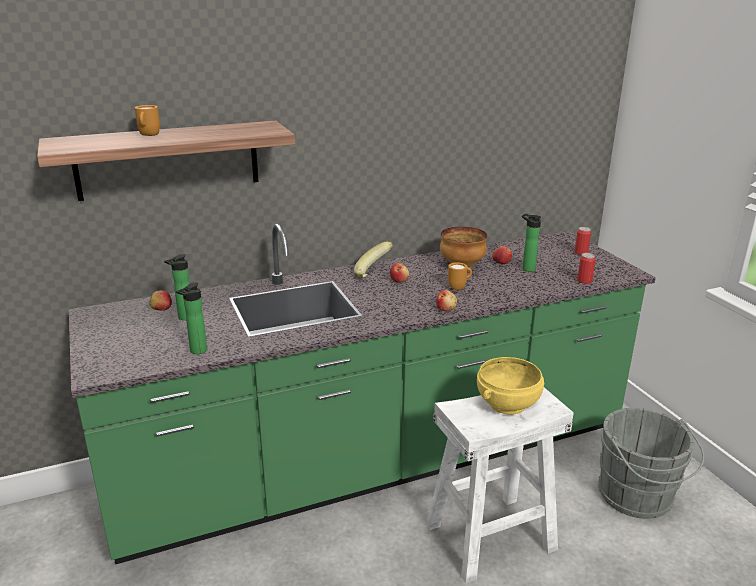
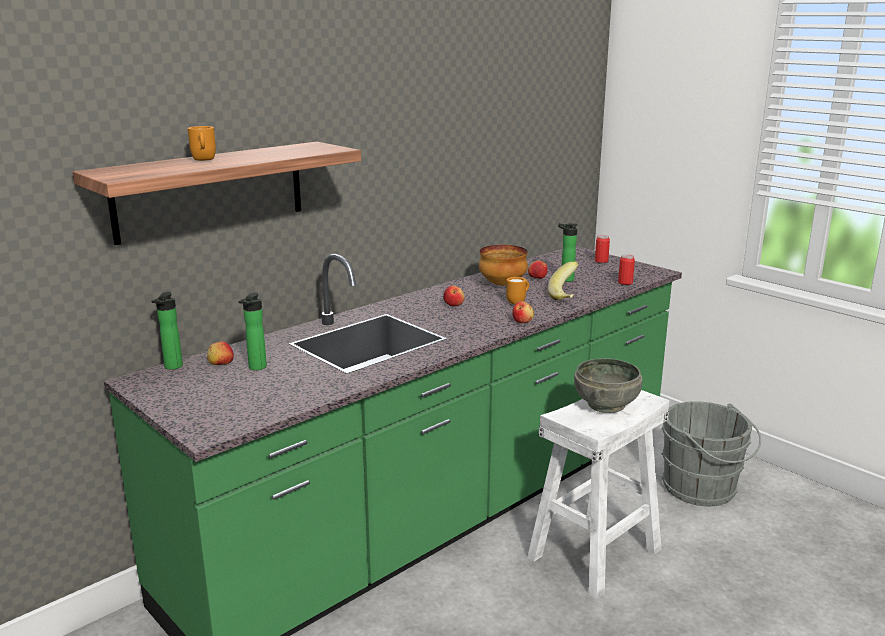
camera: 20 degrees left, 5 degrees down
bottle [176,282,207,354] -> bottle moved to [152,292,183,370]
banana [354,242,393,277] -> banana moved to [548,262,579,300]
yellow bowl [477,357,544,415] -> grey bowl [574,358,643,413]

